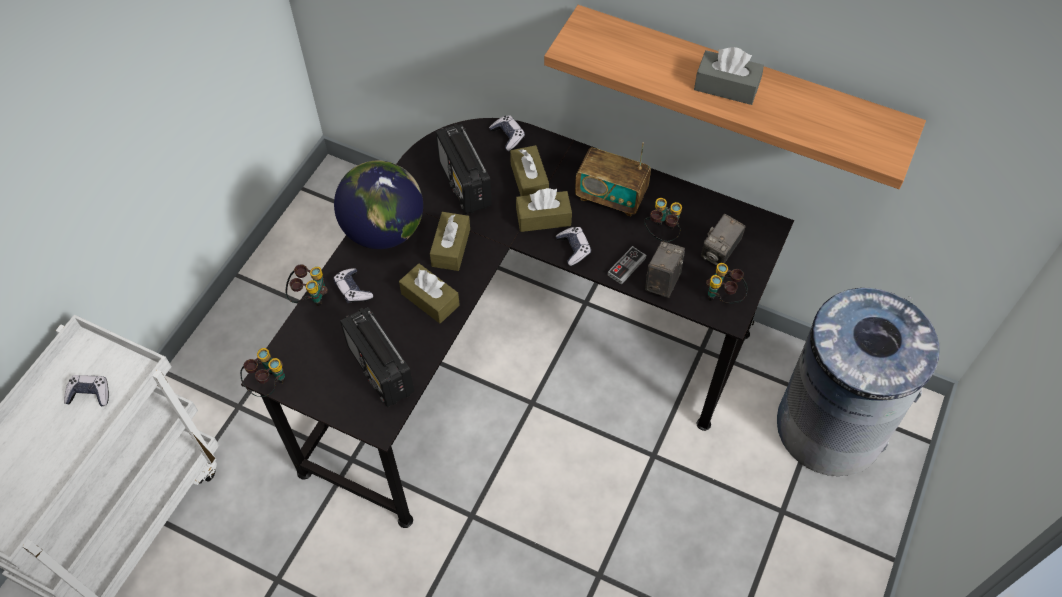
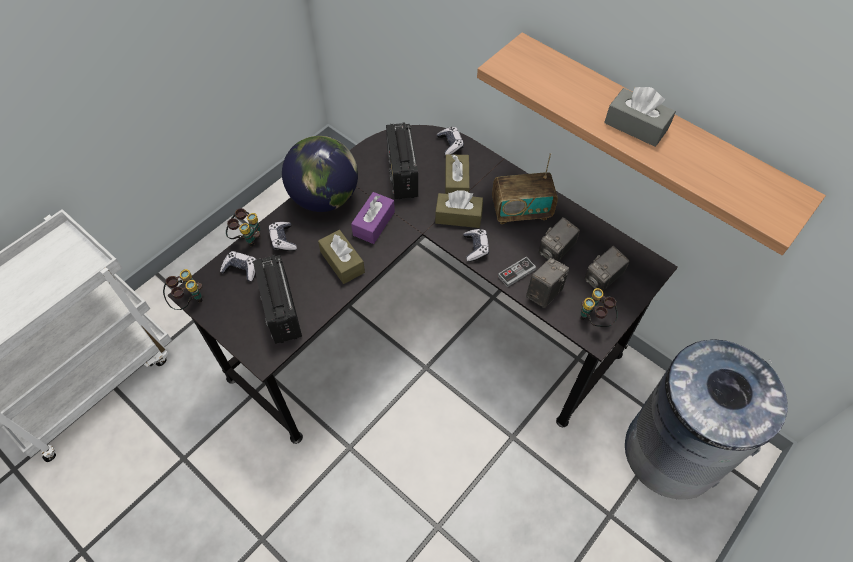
camera: 15 degrees right, 0 degrees up
game controller [64,375,109,406] -> game controller moved to [220,251,257,281]
brown tissue box [430,212,470,271] -> purple tissue box [351,192,395,244]
radio [575,142,651,216] -> radio turned 45 degrees counterclockwise [492,153,558,224]
binoculars [644,198,682,242] -> camera [539,217,580,261]

